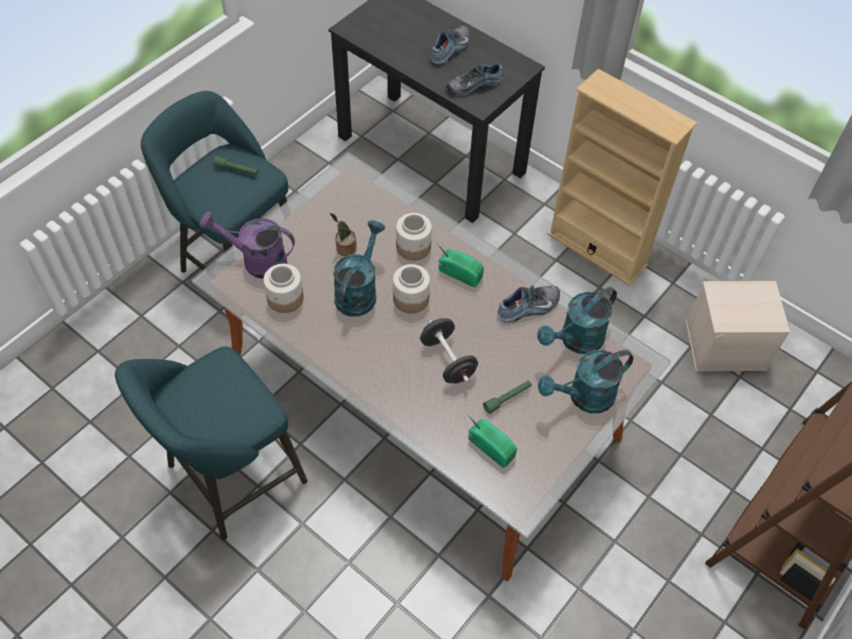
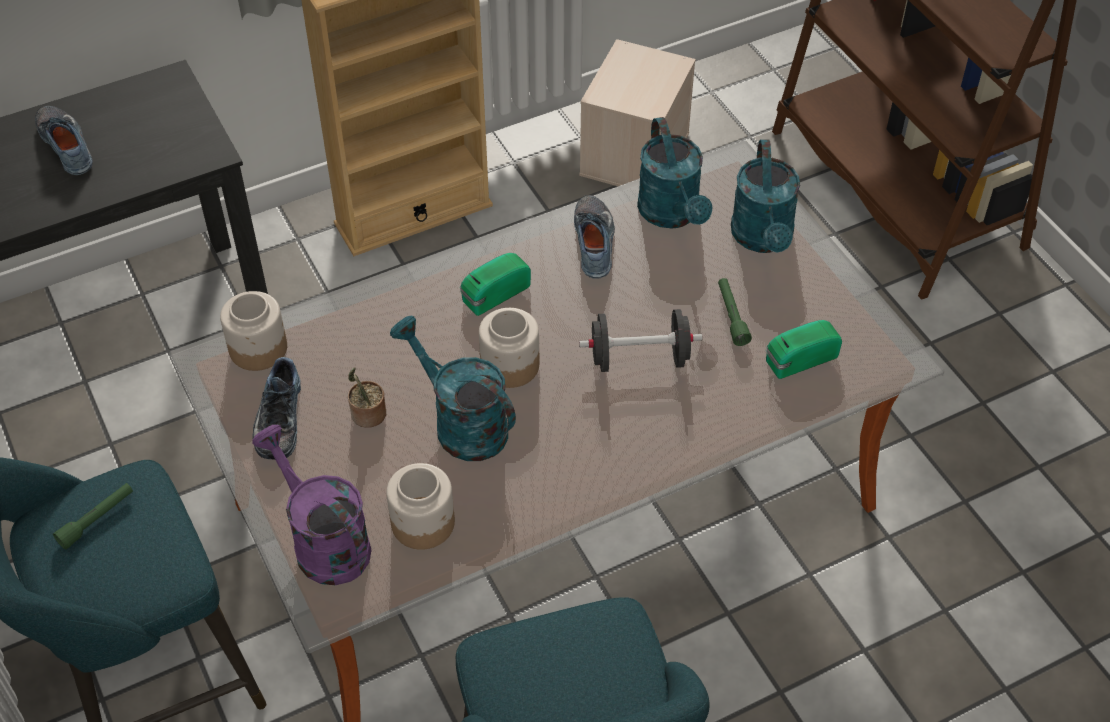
camera: 65 degrees left, 5 degrees down
purple watering can [199,211,295,279] -> purple watering can turned 105 degrees clockwise [252,425,371,585]
jar [396,213,432,261] -> jar moved to [220,291,287,371]
shoe [447,63,503,96] -> shoe moved to [252,357,301,460]

